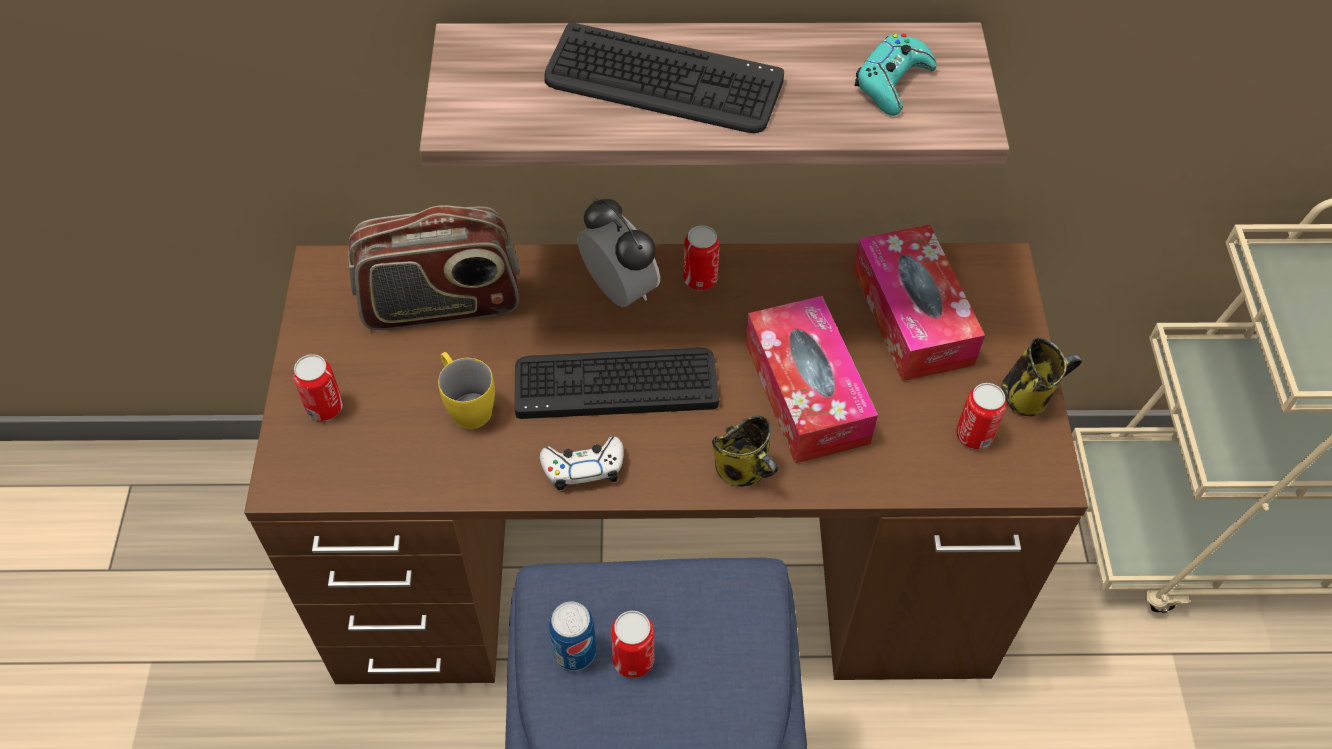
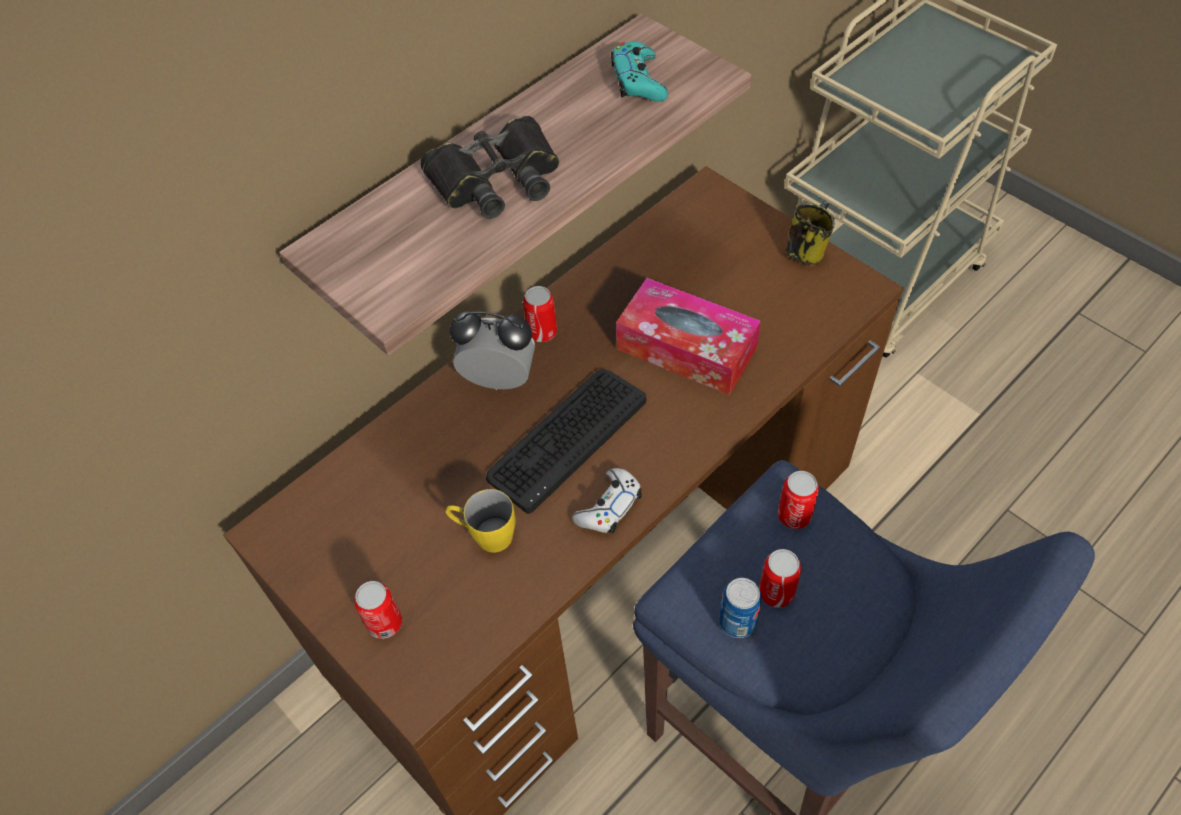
camera: 40 degrees left, 0 degrees up
radio [348,205,520,330] -> none
keyboard [544,23,784,133] -> black binoculars [420,116,559,219]
mug [712,416,778,487] -> none
tissue box [853,224,985,381] -> none
can [956,383,1006,449] -> can moved to [778,471,819,529]

